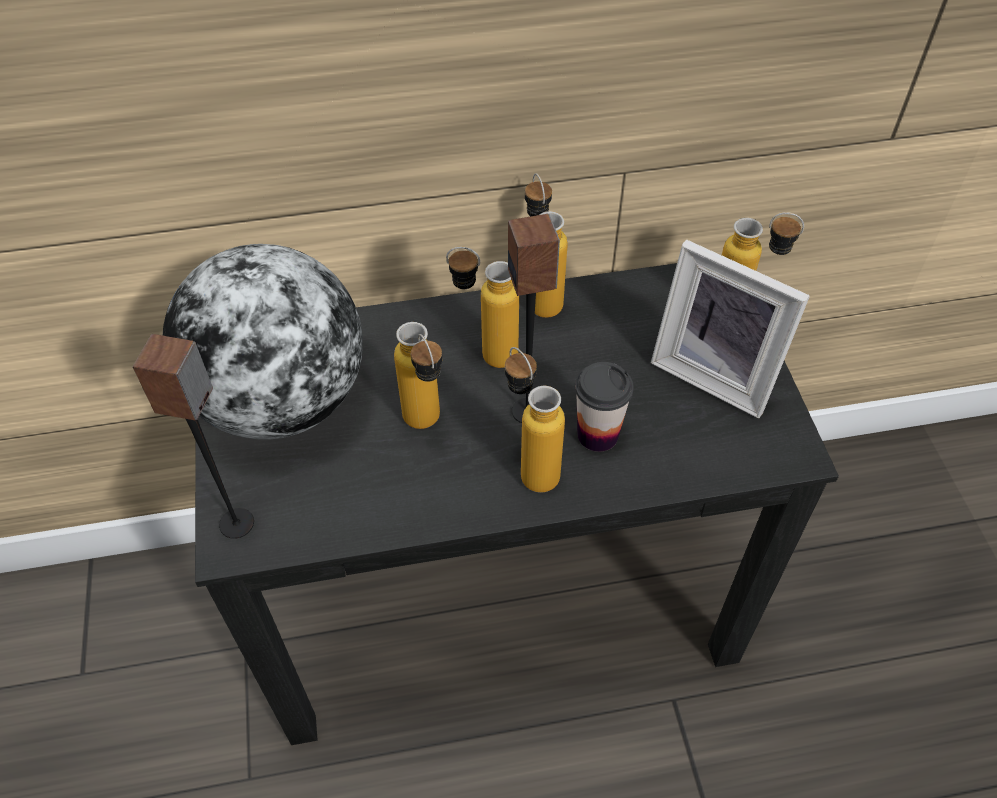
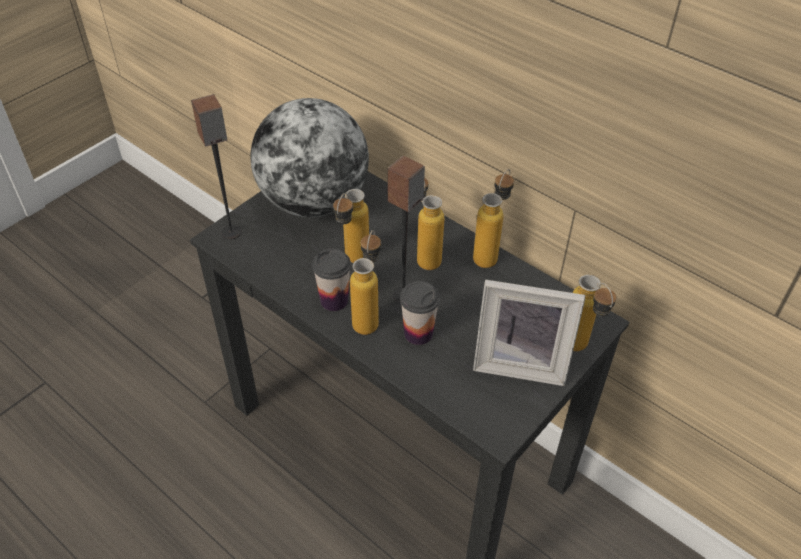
camera: 50 degrees right, 5 degrees down
picture frame [651,240,810,418] -> picture frame turned 75 degrees counterclockwise [473,280,585,386]
none -> cup [312,249,351,311]

